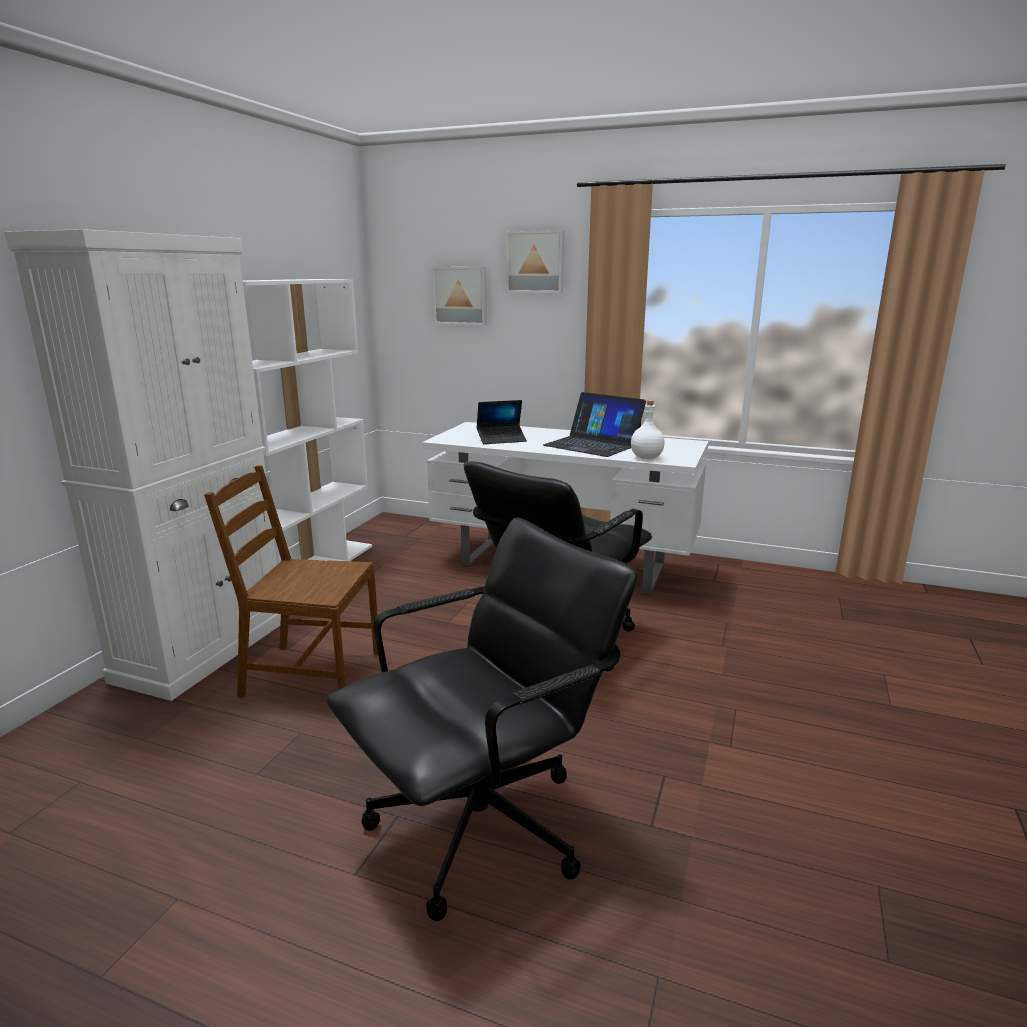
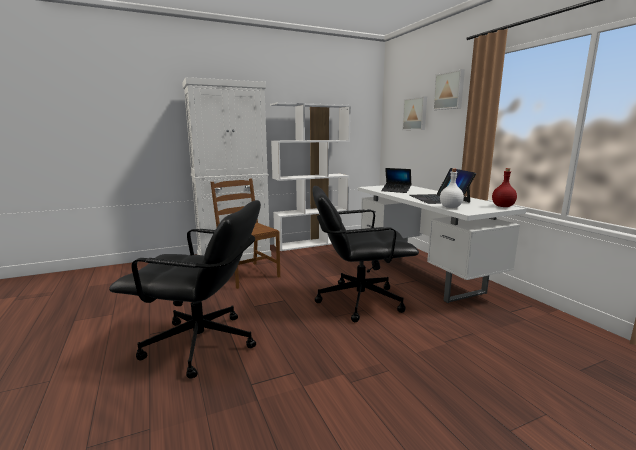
camera: 45 degrees right, 5 degrees down
none -> red bottle [492,168,517,207]

